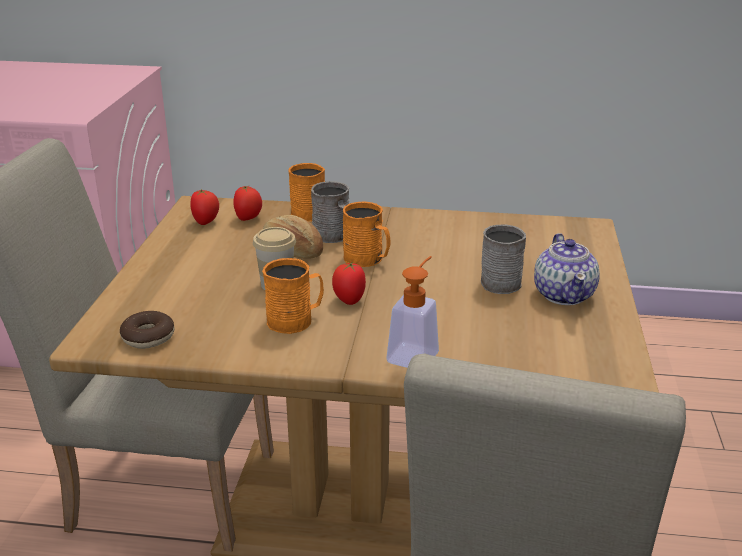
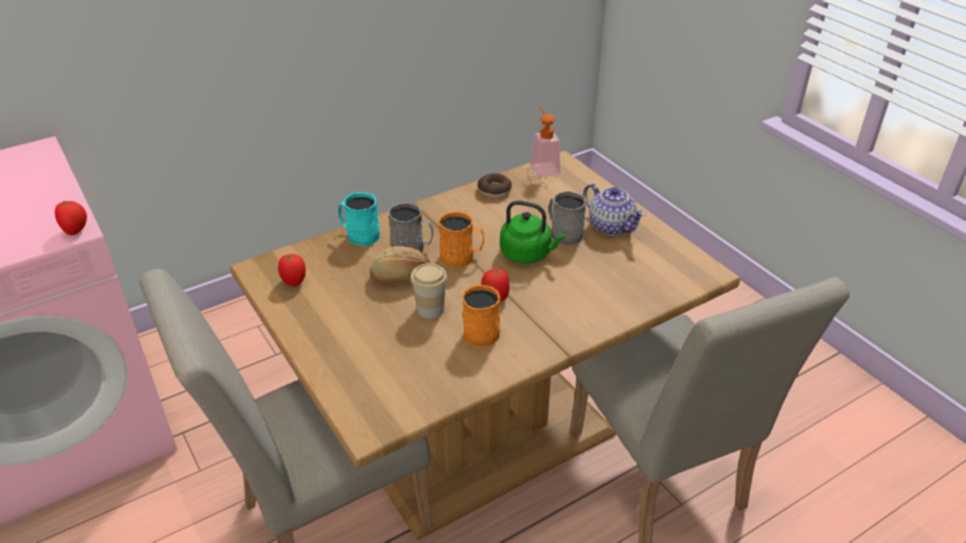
camera: 40 degrees left, 10 degrees up
donut [120,311,175,349] -> donut moved to [478,173,512,198]
tomato [234,186,262,221] -> tomato moved to [55,200,87,235]
orange mug [289,163,325,222] -> turquoise mug [338,192,380,246]
soap dispenser [387,256,439,368] -> soap dispenser moved to [530,107,561,177]
none -> green kettle [500,200,565,264]

